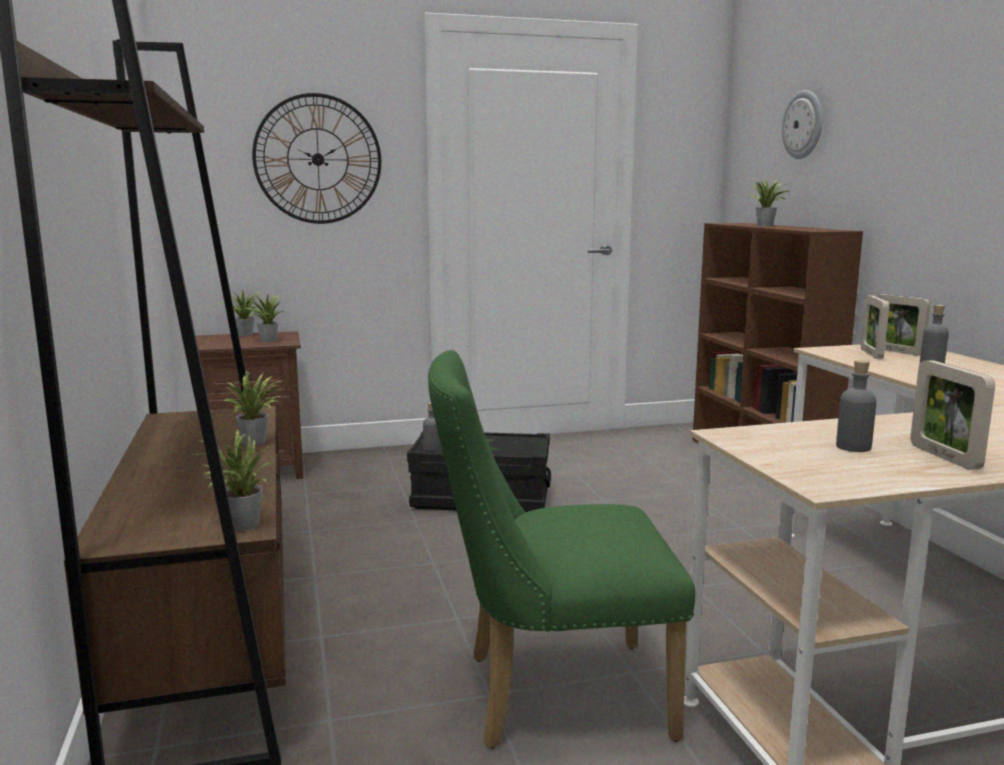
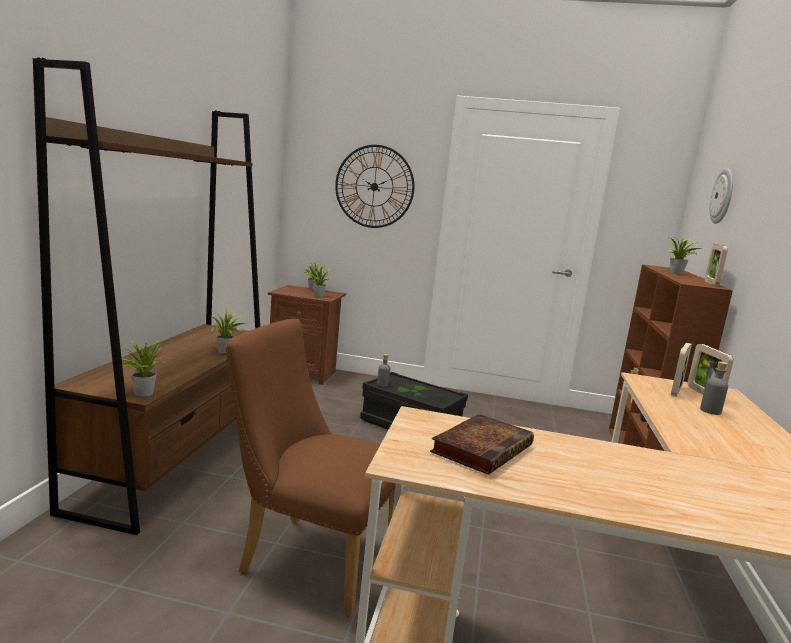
camera: 25 degrees right, 0 degrees up
green chair [428,350,696,749] -> brown chair [225,319,396,618]
grey bottle [836,360,877,452] -> book [430,414,534,475]
picture frame [910,360,995,470] -> picture frame moved to [705,244,728,286]

